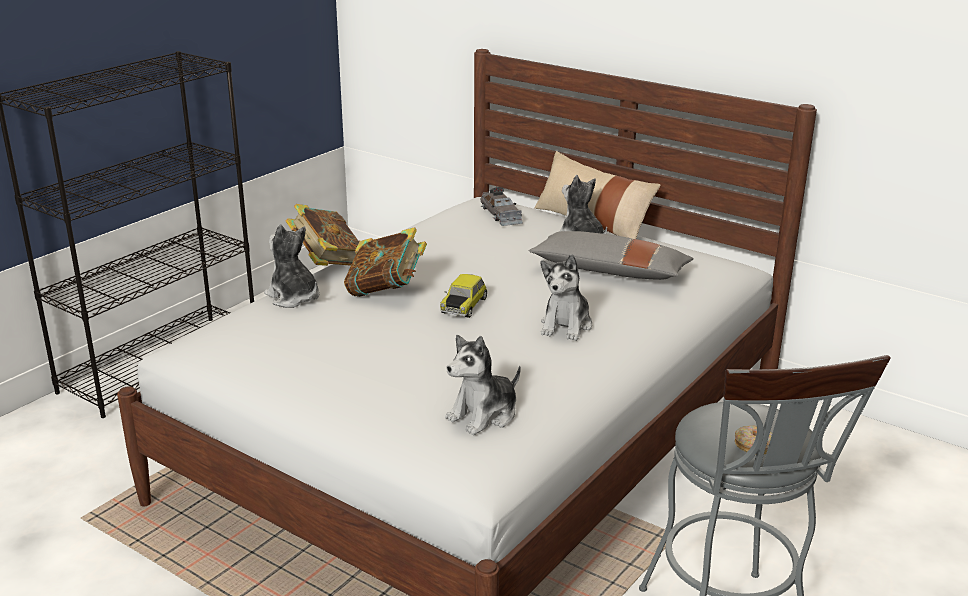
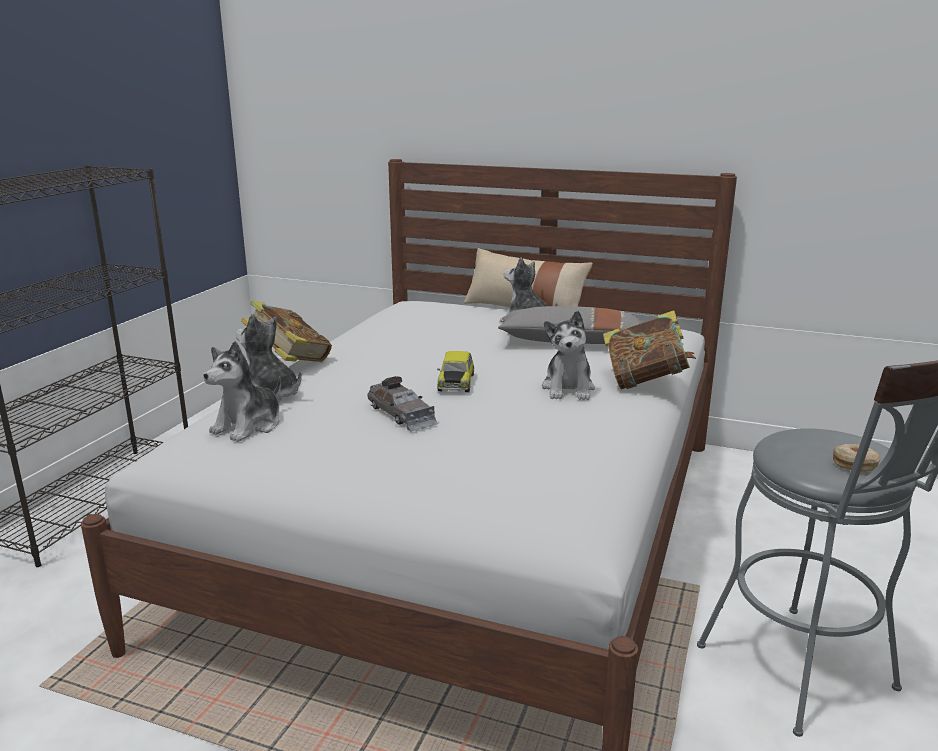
camera: 15 degrees left, 5 degrees down
book [344,227,427,297] -> book moved to [603,310,696,389]
plush toy [445,335,521,435] -> plush toy moved to [203,341,281,442]
grey toy car [481,187,523,226] -> grey toy car moved to [367,376,438,432]

